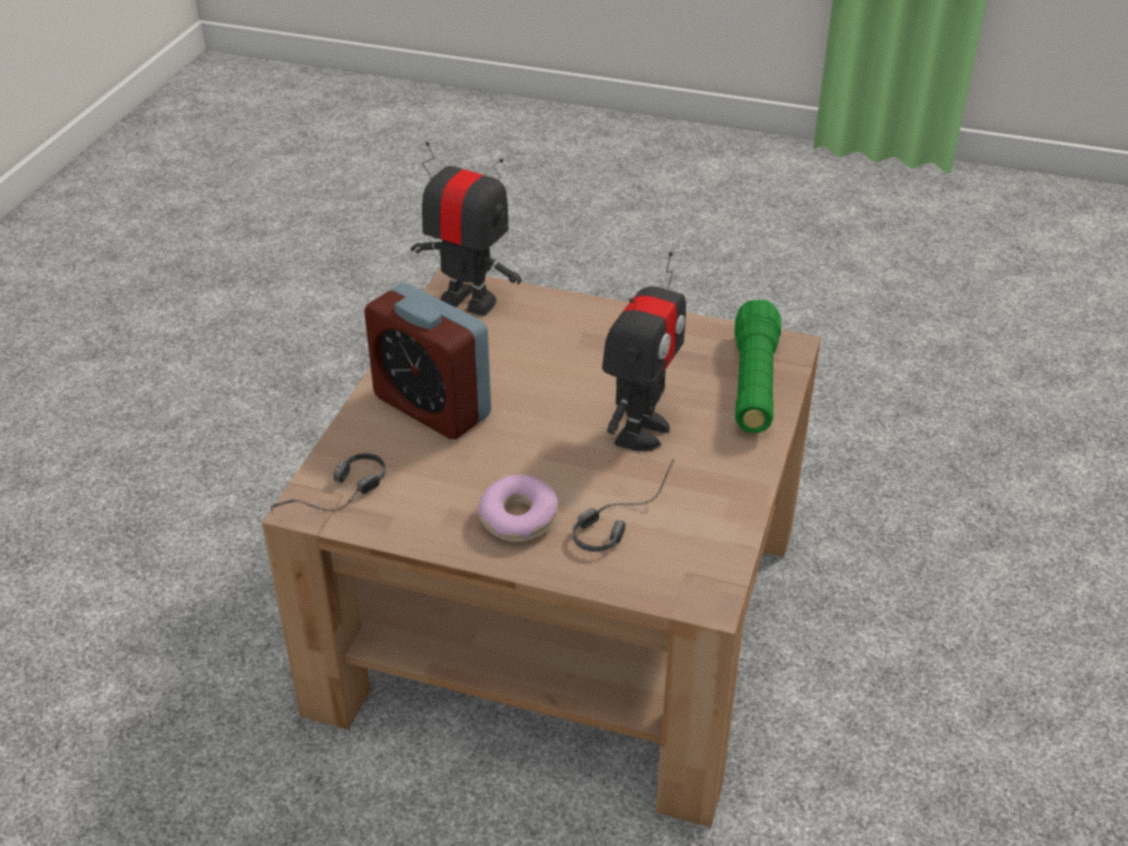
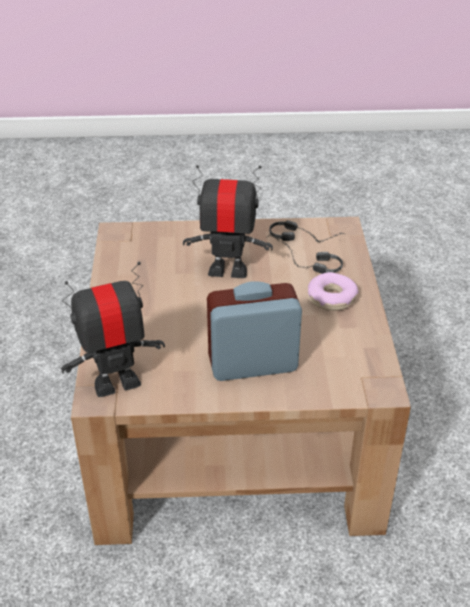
camera: 110 degrees left, 0 degrees up
headphones [271,453,386,515] -> headphones moved to [269,220,344,242]
alarm clock [364,284,491,439] -> alarm clock turned 120 degrees counterclockwise [207,281,302,381]
toy robot [411,142,522,316] -> toy robot turned 60 degrees clockwise [61,262,165,397]
green flashlight [734,300,781,433] -> none

